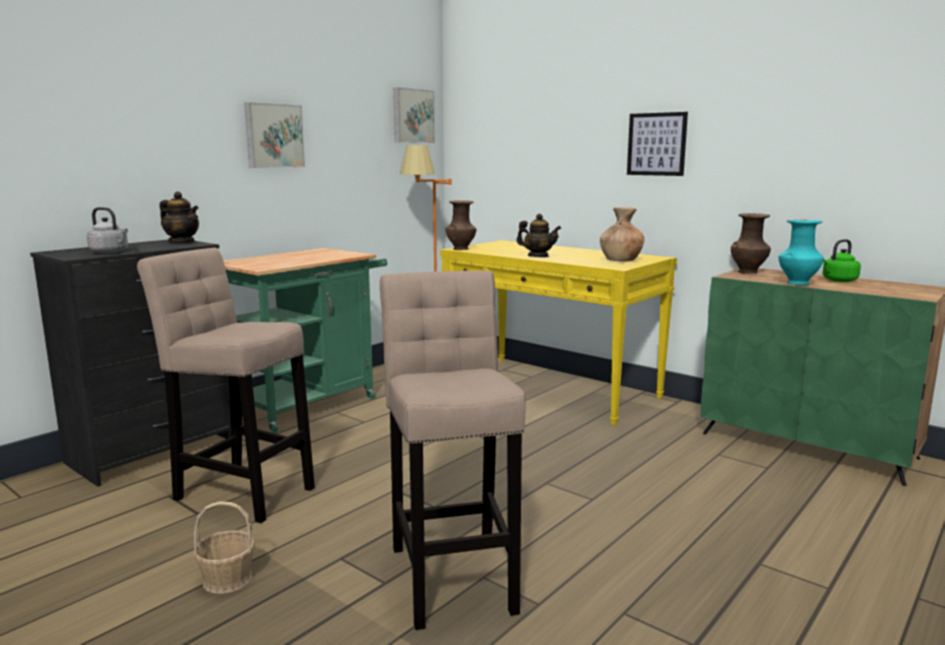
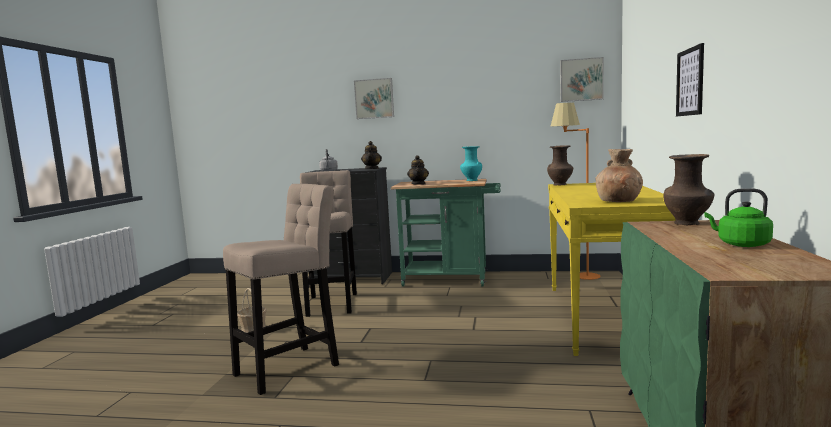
camera: 60 degrees right, 5 degrees down
picture [244,102,305,168] -> picture moved to [354,78,394,119]
teapot [516,214,561,257] -> teapot moved to [407,155,429,185]
turquoise vase [778,220,824,285] -> turquoise vase moved to [460,146,482,181]

